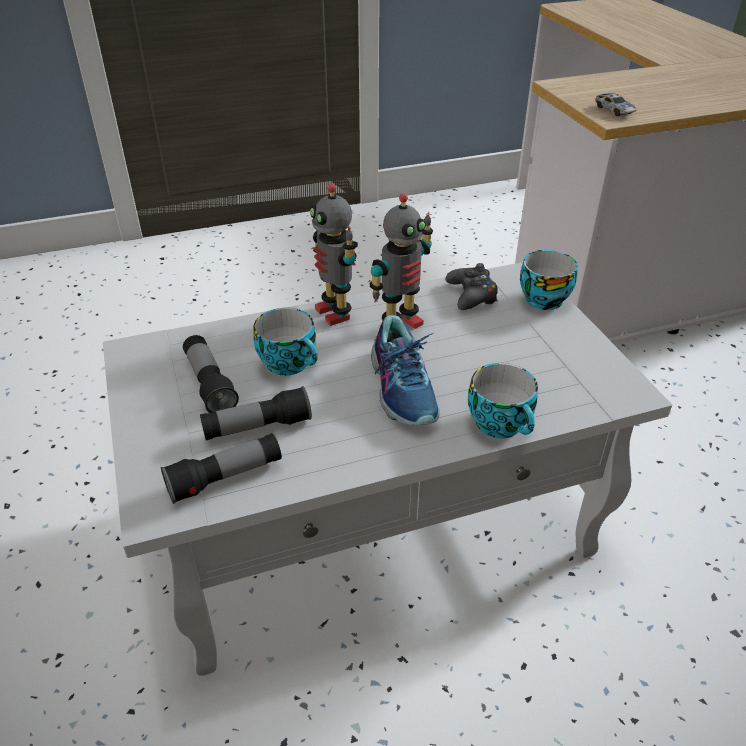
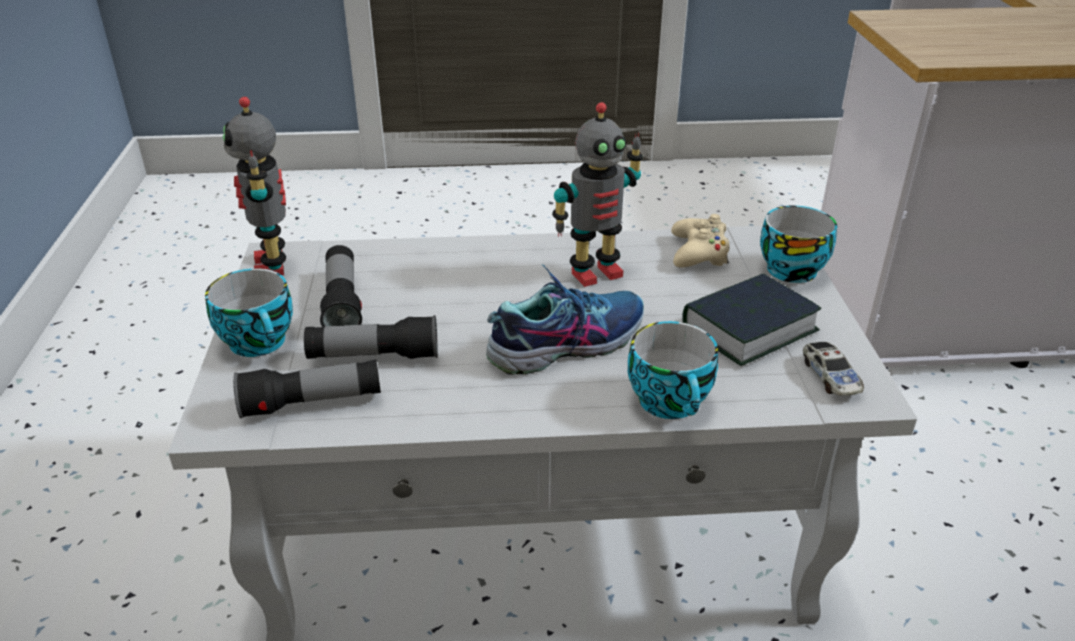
camera: 15 degrees right, 5 degrees down
cup [253,308,318,376] -> cup moved to [205,269,293,357]
toy robot [310,184,358,326] -> toy robot moved to [223,97,286,275]
shoe [371,315,440,425] -> shoe turned 120 degrees counterclockwise [486,264,644,375]
black game controller [445,263,498,310] -> beige game controller [671,214,729,267]
toy car [595,93,636,116] -> toy car moved to [803,342,864,396]
none -> book [682,273,821,366]

